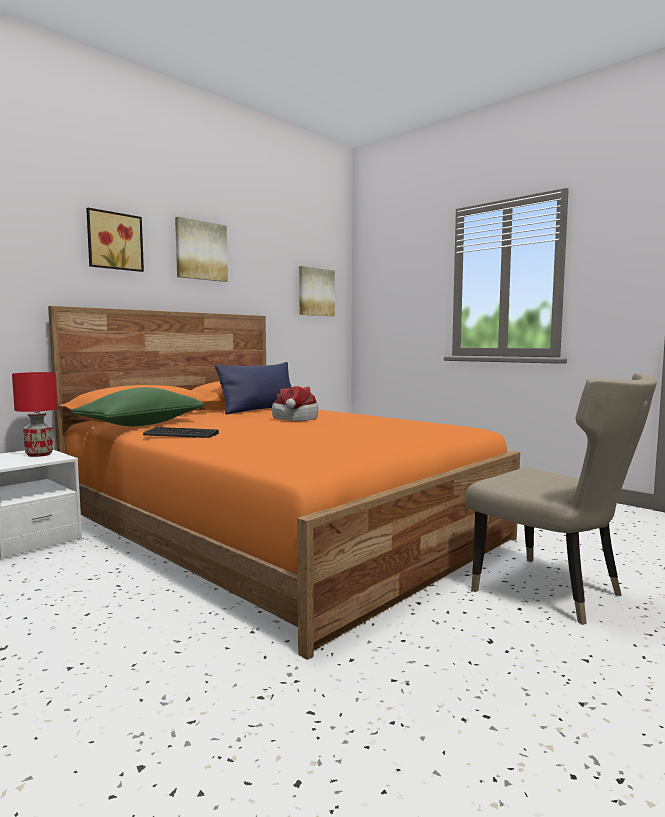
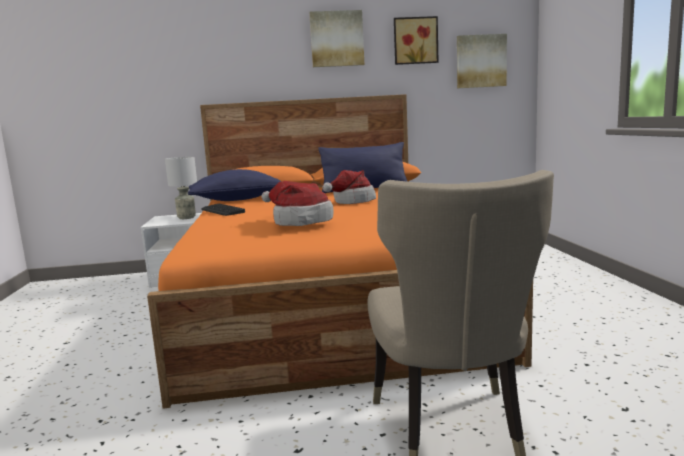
camera: 40 degrees right, 5 degrees up
red table lamp [12,372,58,457] -> grey table lamp [165,157,197,219]
green pillow [71,387,205,426] -> blue pillow [188,169,282,201]
picture [86,208,144,272] -> picture moved to [394,16,438,65]
none -> hat [261,181,334,226]

